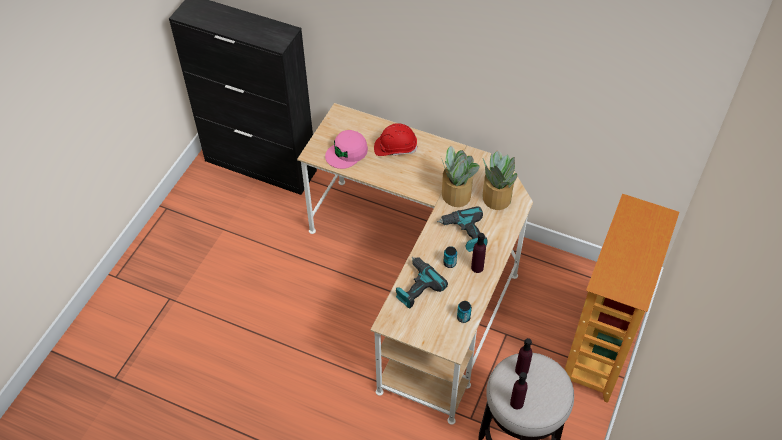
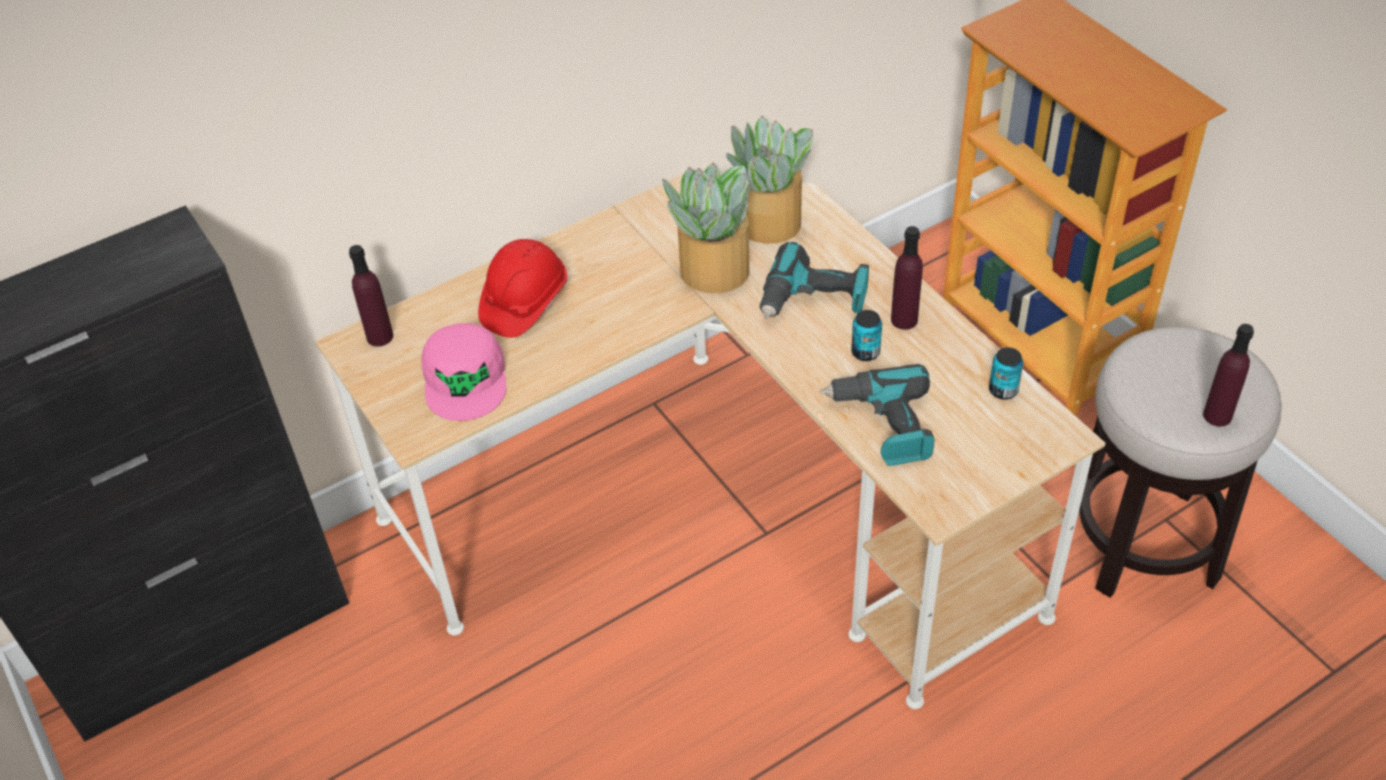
camera: 55 degrees left, 5 degrees down
purple bottle [515,338,532,375] -> purple bottle moved to [349,245,393,347]

